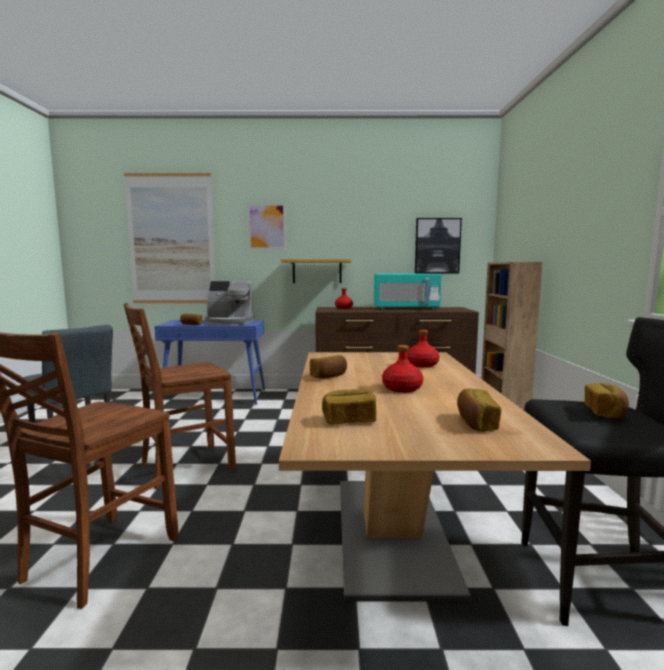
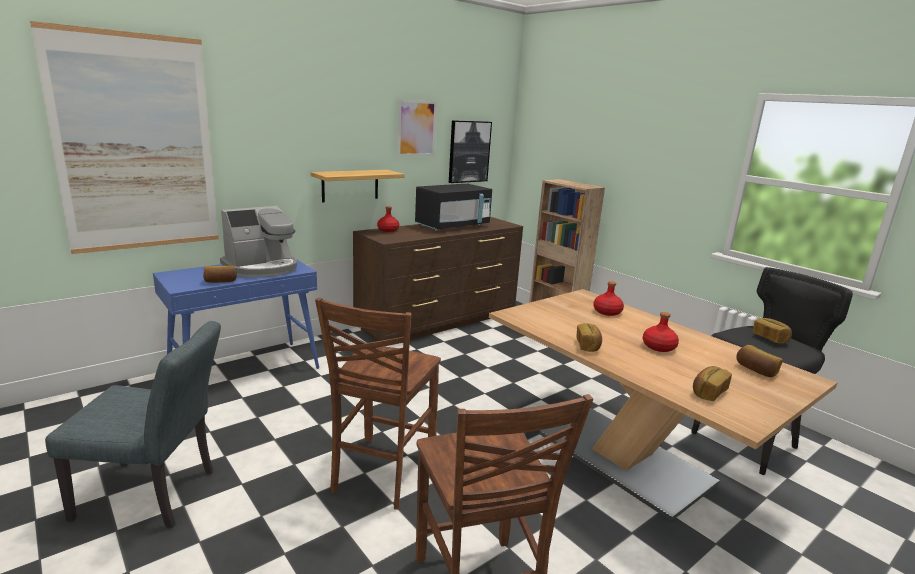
camera: 40 degrees left, 10 degrees up
picture [247,203,286,250] -> picture moved to [397,99,437,156]
turquoise microwave [374,274,442,310] -> black microwave [415,184,492,231]

